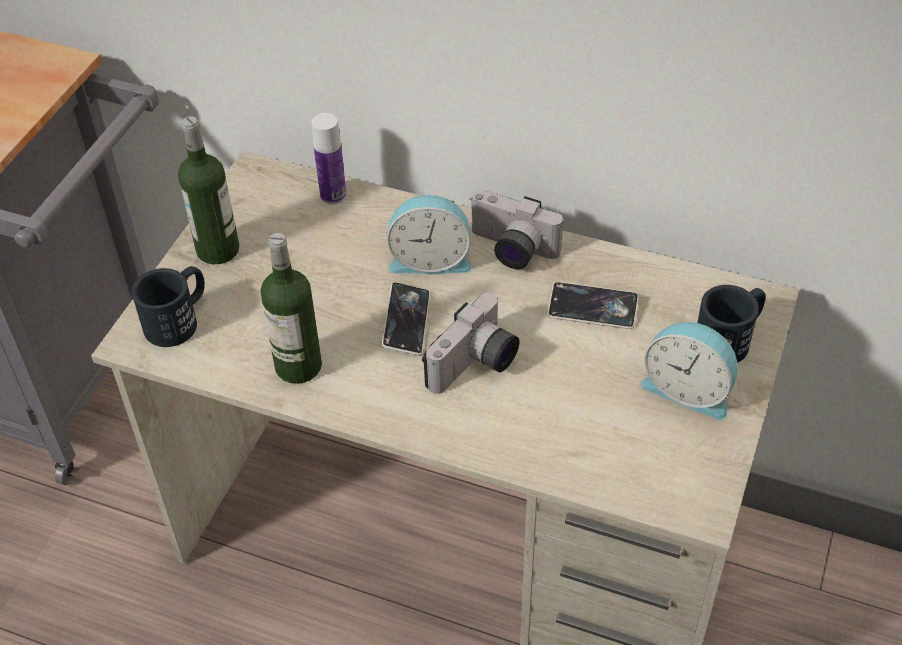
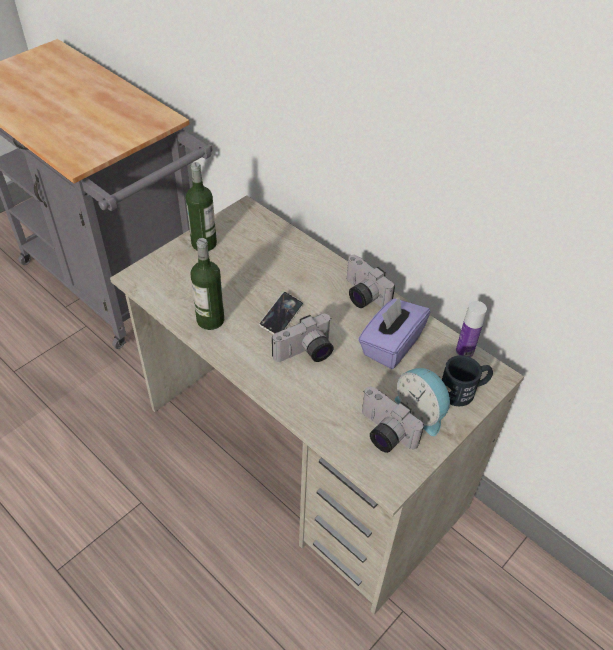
camera: 20 degrees right, 0 degrees up
black mug [132,266,205,347] -> none
bottle [311,113,346,204] -> bottle moved to [456,301,487,357]
alarm clock [387,195,472,274] -> none
phone [548,282,639,329] -> purple tissue box [358,297,431,369]
none -> camera [362,387,424,453]

